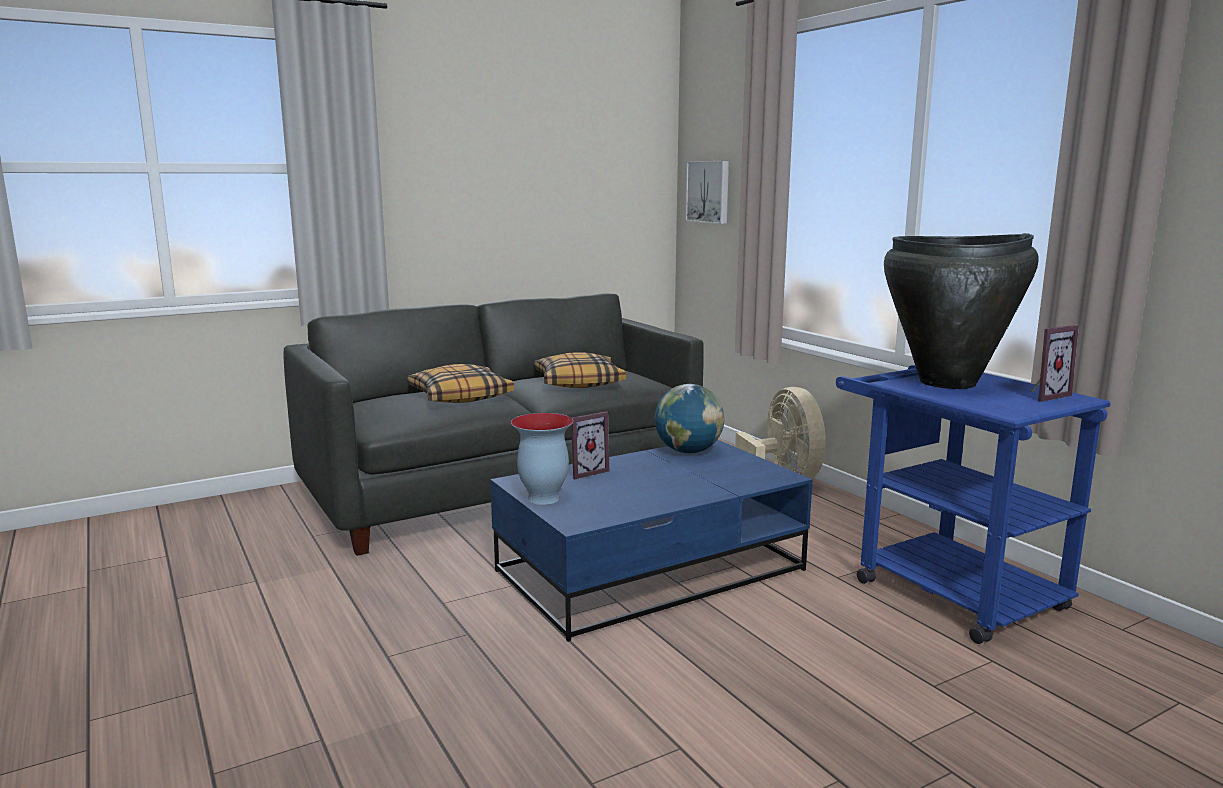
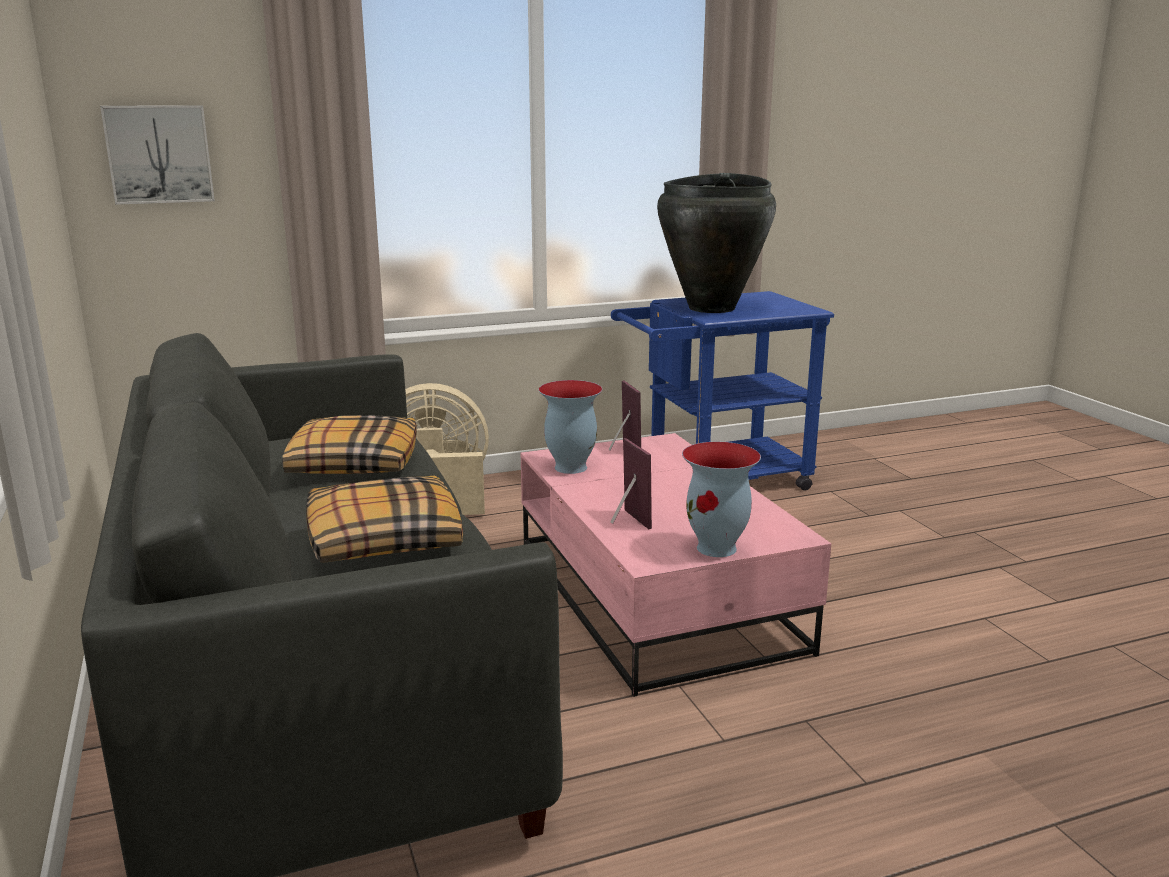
camera: 80 degrees left, 5 degrees up
blue coffee table [490,439,812,642] -> pink coffee table [521,433,831,697]
globe [655,384,724,453] -> vase [538,380,602,474]
picture frame [1031,325,1079,402] -> picture frame moved to [608,381,641,451]

